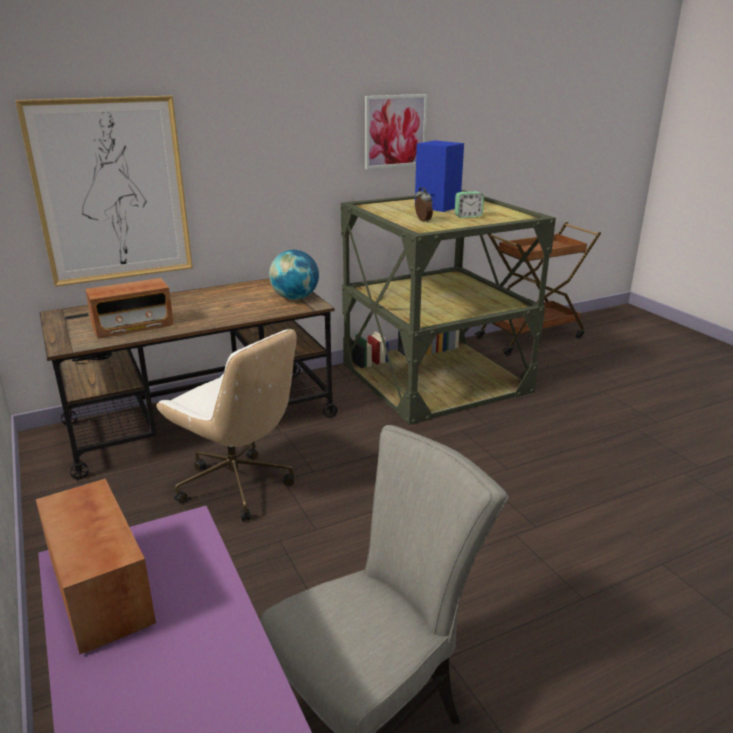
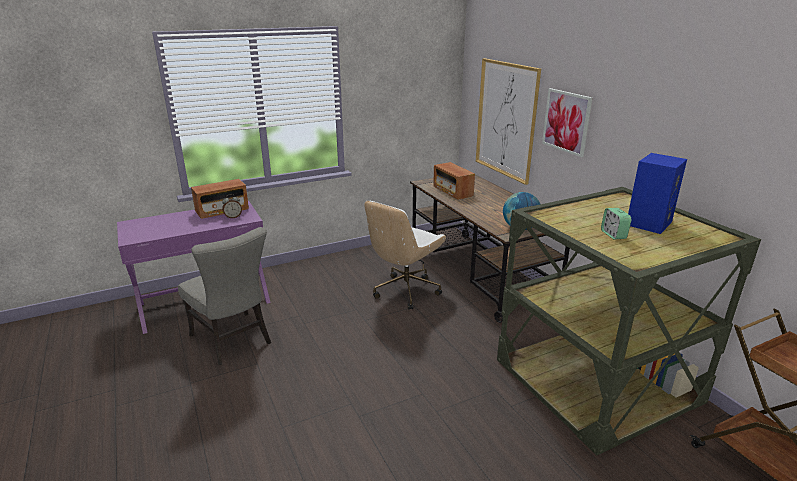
camera: 90 degrees right, 0 degrees up
picture [365,94,428,169] -> picture moved to [542,88,593,157]
alarm clock [415,187,433,222] -> alarm clock moved to [222,194,242,219]

